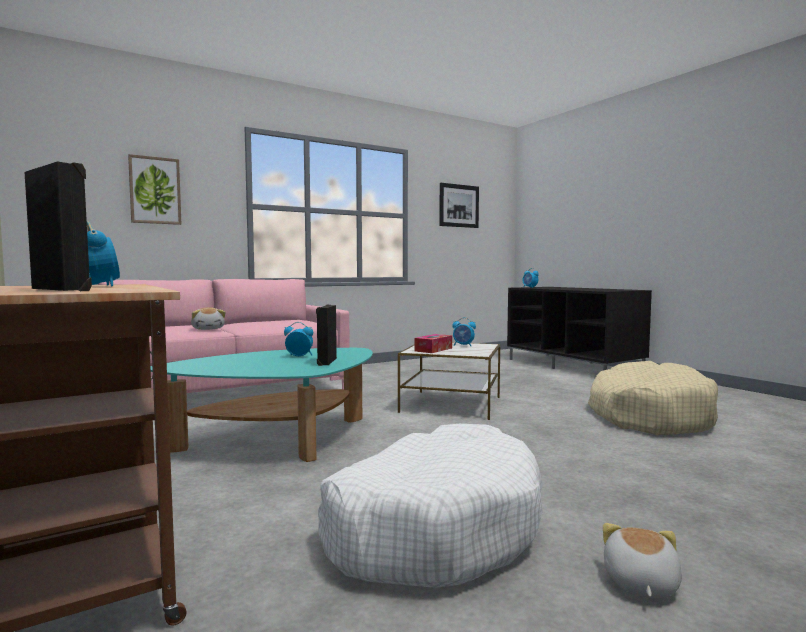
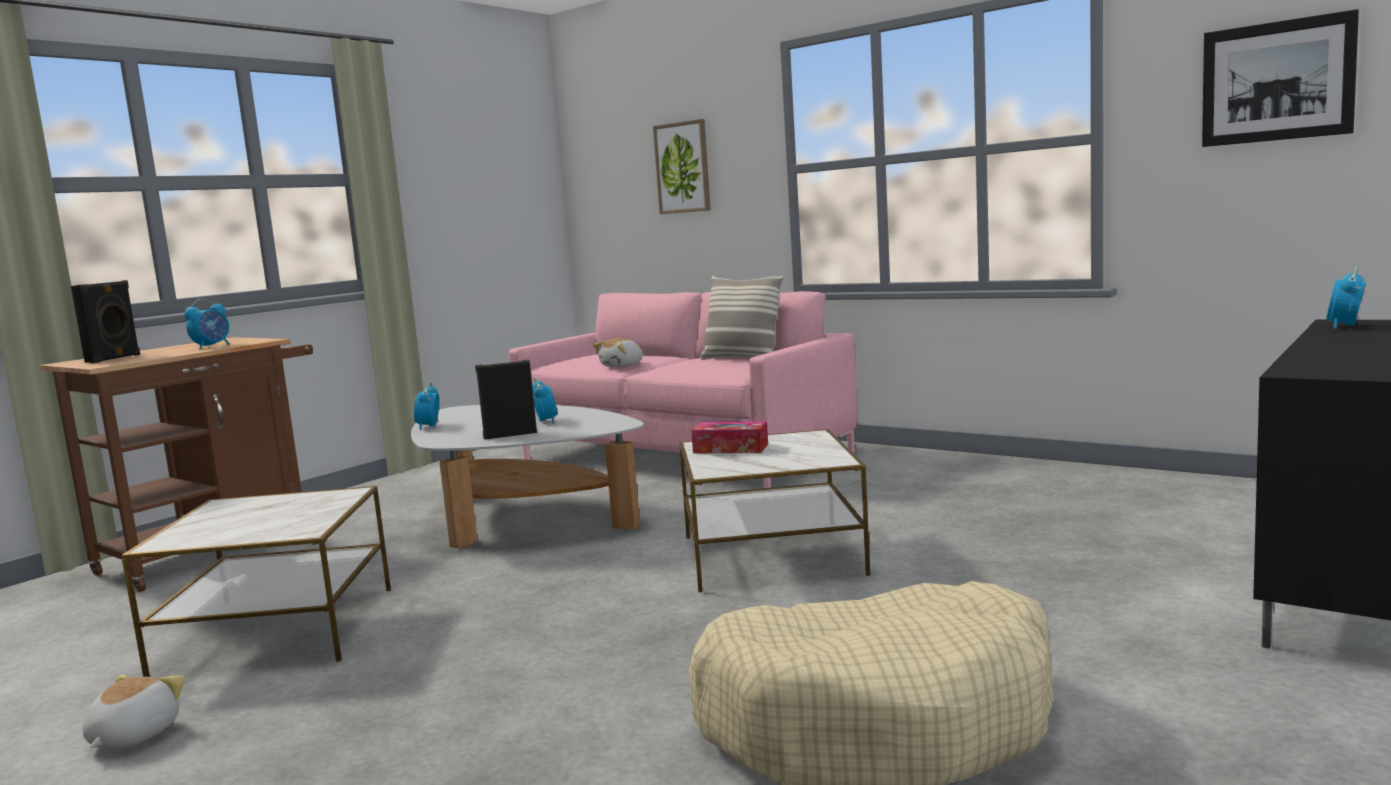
camera: 70 degrees right, 5 degrees up
turquoise coffee table [150,348,373,462] -> white coffee table [411,405,644,548]
white dog bed [318,424,543,588] -> side table [121,486,391,677]
alarm clock [452,317,476,346] -> alarm clock moved to [414,382,439,430]
plush toy [603,523,682,598] -> plush toy turned 75 degrees counterclockwise [83,674,185,749]
none -> pillow [700,275,783,360]

